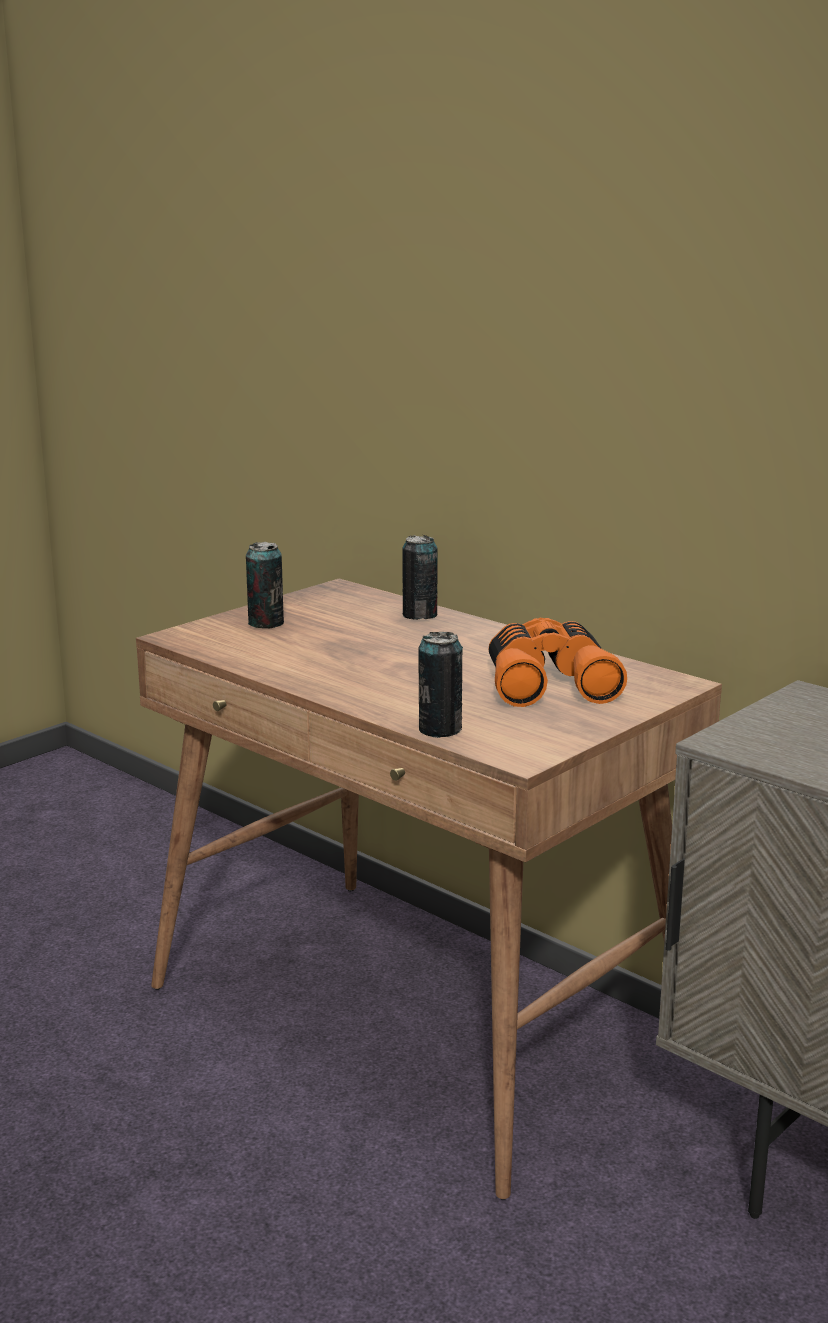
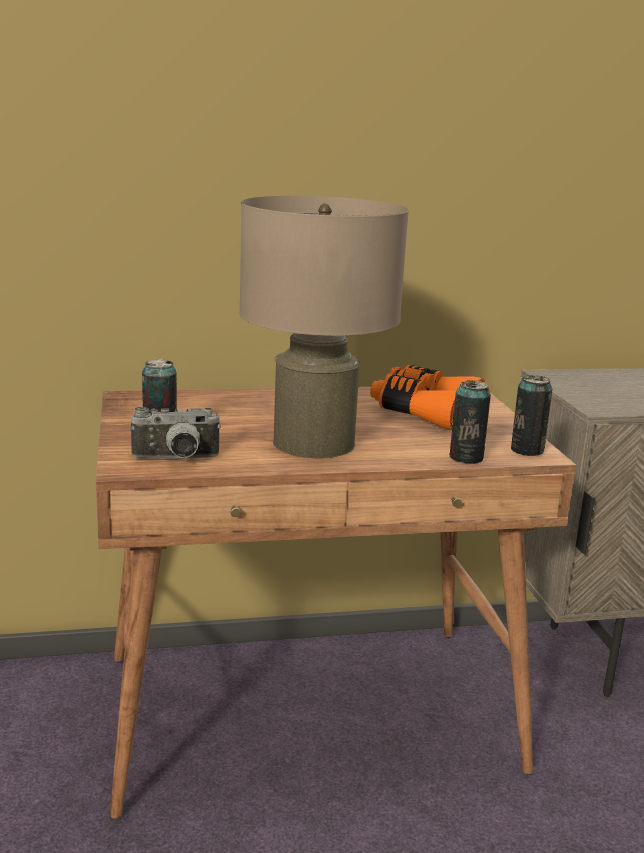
camera: 55 degrees left, 0 degrees up
can [402,535,438,620] -> can moved to [511,375,553,456]
none -> camera [130,407,221,459]
none -> beige table lamp [239,196,409,458]

